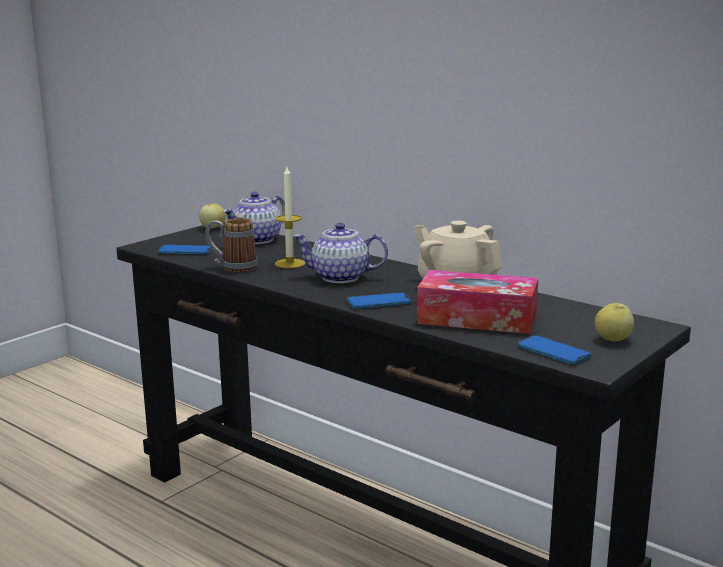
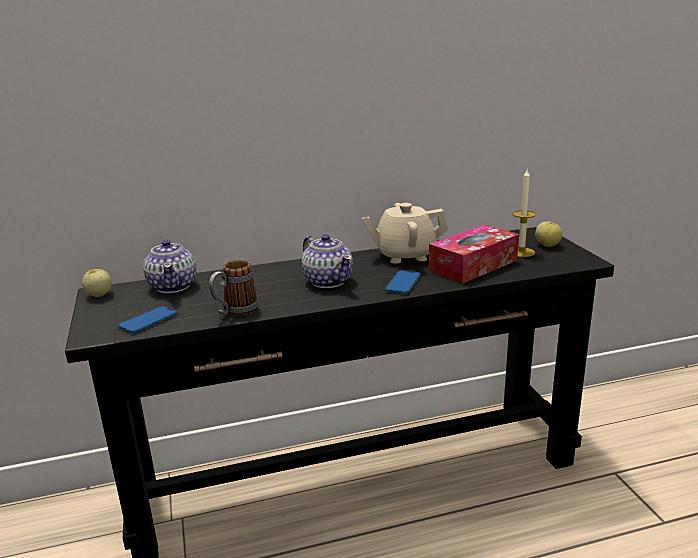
camera: 55 degrees left, 5 degrees up
candle [275,167,305,268] -> candle moved to [512,170,536,257]
teapot [293,223,388,283] -> teapot turned 75 degrees counterclockwise [302,234,353,288]
phone [517,335,592,364] -> none

